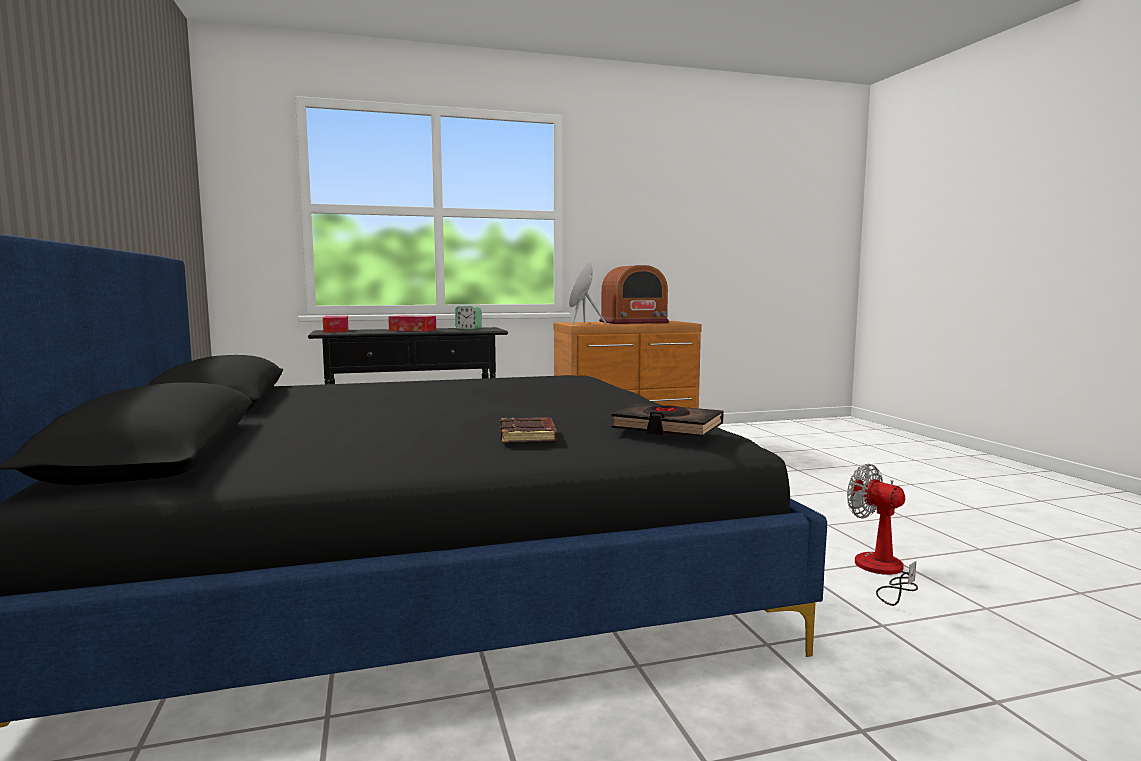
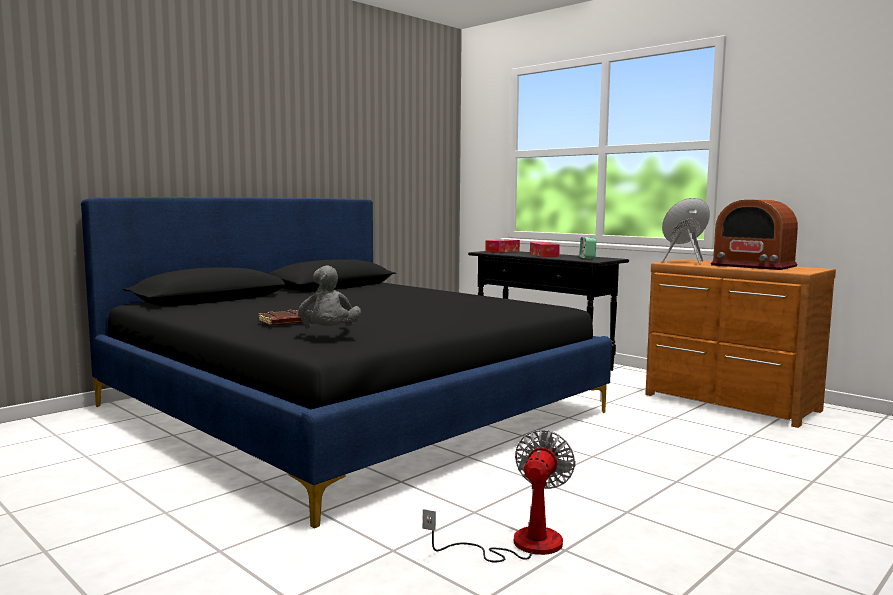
camera: 60 degrees right, 0 degrees up
black book [611,403,724,437] -> grey plush toy [298,265,361,329]

